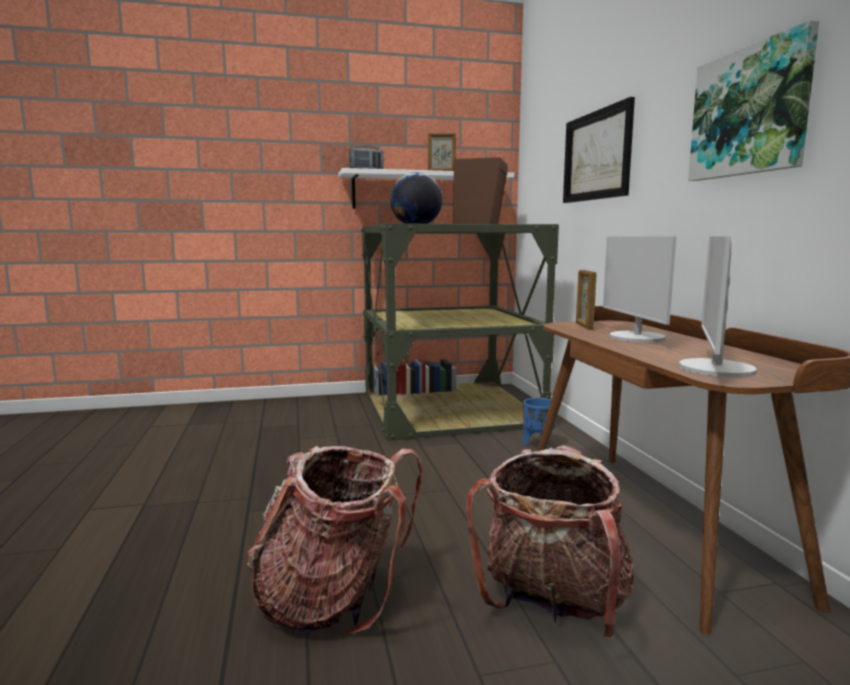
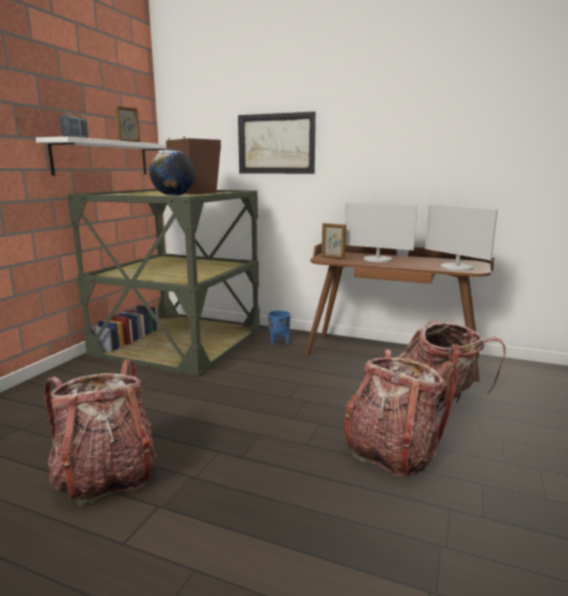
camera: 55 degrees left, 5 degrees up
picture [688,20,819,181] -> none
none -> backpack [44,359,157,506]

